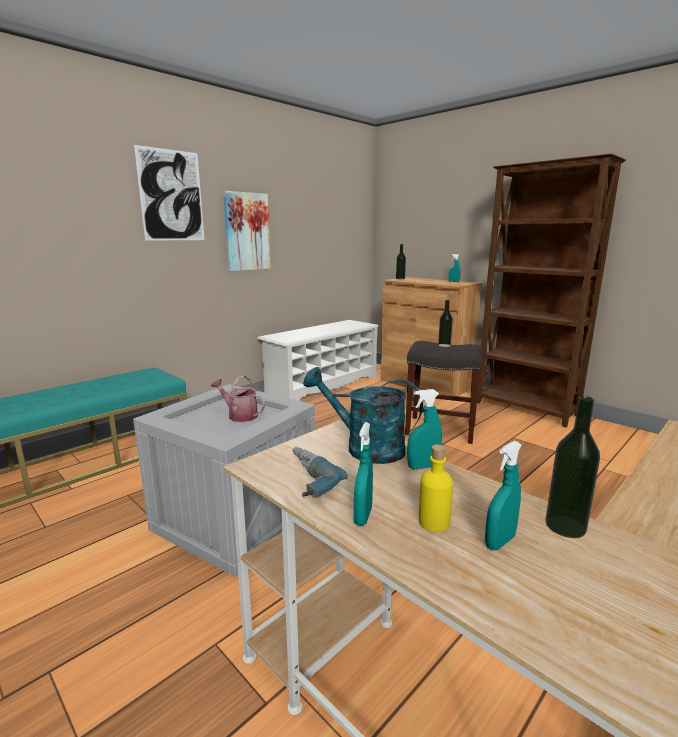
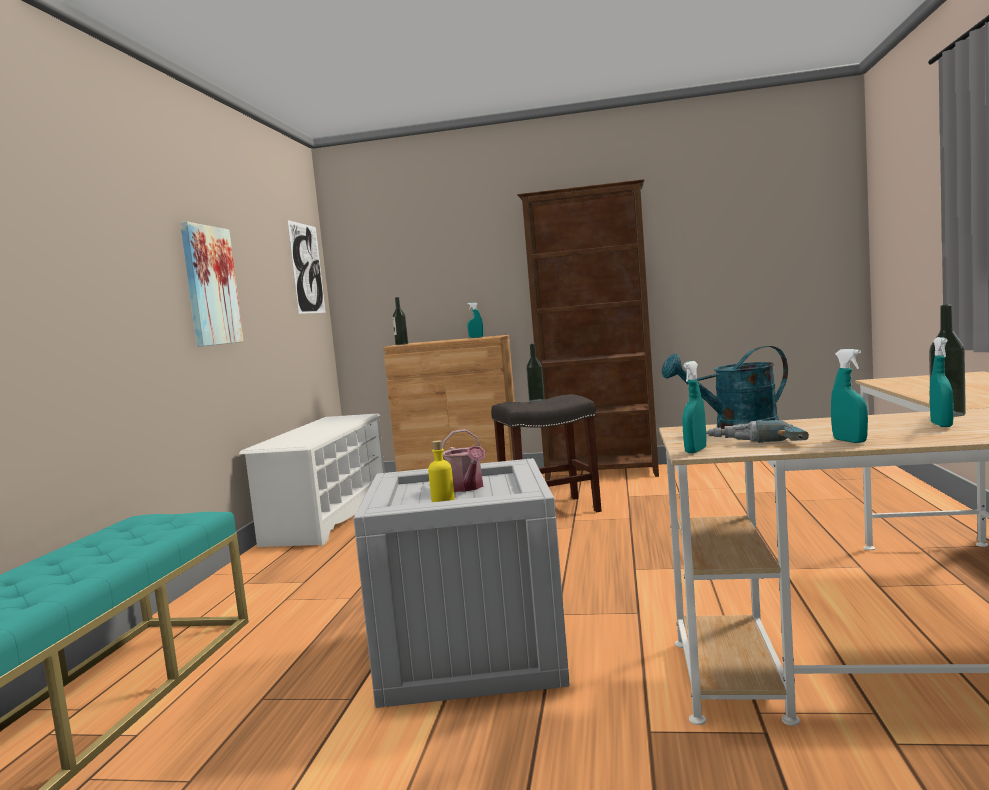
camera: 35 degrees left, 10 degrees down
picture [134,145,204,241] -> picture moved to [287,220,326,314]
watering can [211,375,265,422] -> watering can turned 105 degrees counterclockwise [442,429,485,492]
turquoise spray bottle [407,389,442,470] -> turquoise spray bottle moved to [682,361,706,453]
yellow bottle [419,444,453,532] -> yellow bottle moved to [428,440,455,502]

